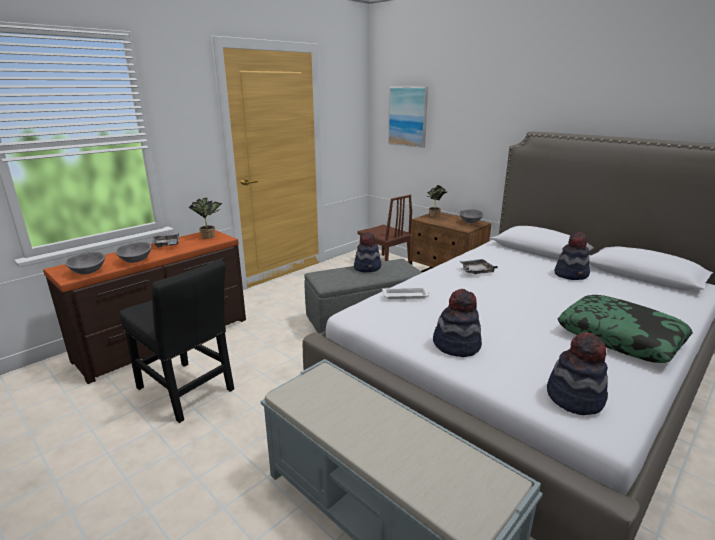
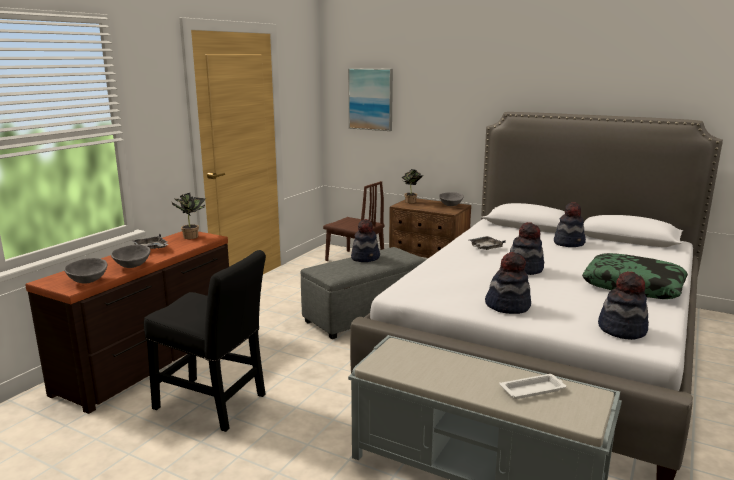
camera: 15 degrees left, 5 degrees down
white tray [382,288,430,299] -> white tray moved to [499,374,566,399]
none -> hat [510,222,544,275]

